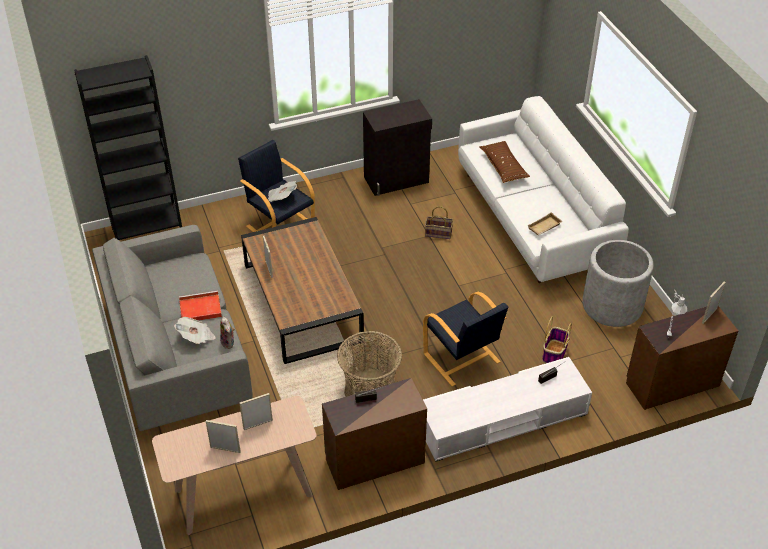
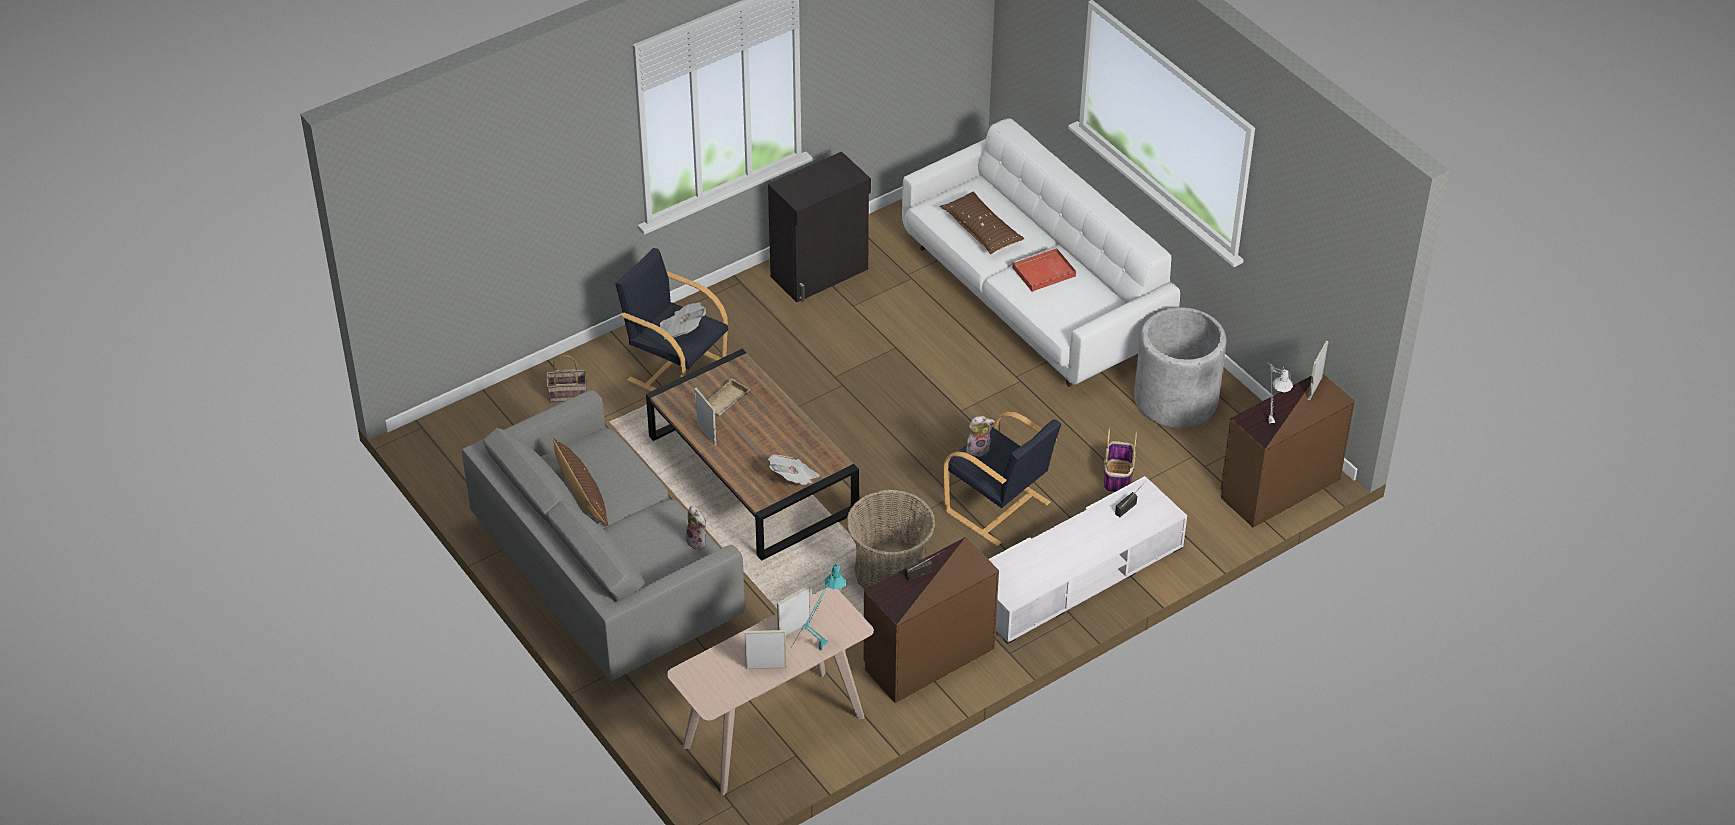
camera: 15 degrees left, 0 degrees up
black bookcase [74,55,182,240] -> none
newspaper [174,317,216,344] -> newspaper moved to [768,454,820,485]
red tray [179,291,222,321] -> red tray moved to [1012,247,1076,292]
basket [425,206,453,239] -> basket moved to [547,355,587,403]
beige tray [527,212,562,235] -> beige tray moved to [707,378,750,416]
none -> brown pillow [553,438,608,527]
none -> turquoise table lamp [791,564,846,650]
none -> plush toy [966,416,995,456]

